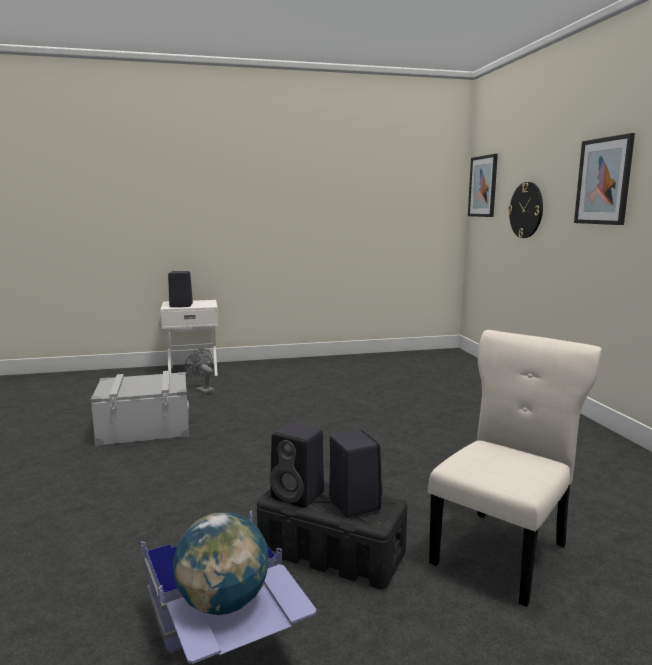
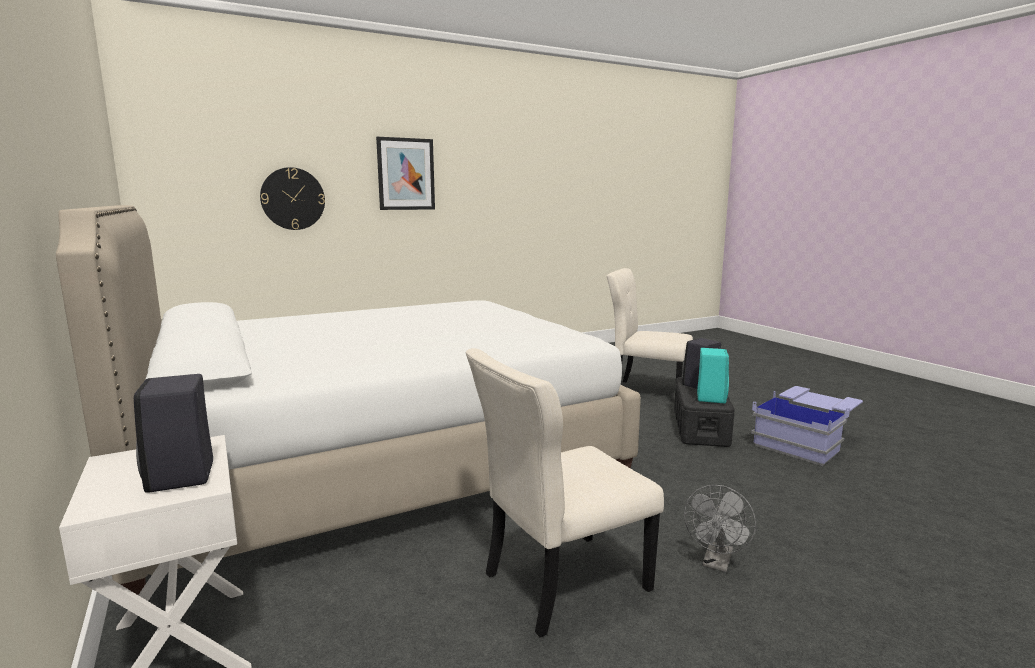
camera: 105 degrees left, 0 degrees up
grey storage box [90,371,189,446] -> beige chair [465,348,664,637]
globe [173,512,269,615] -> none
grey fan [184,349,215,394] -> grey fan moved to [684,485,756,572]
black speaker [270,422,324,508] -> turquoise speaker [697,348,729,403]
picture [468,154,498,217] -> none
none -> white bed [56,205,641,595]

